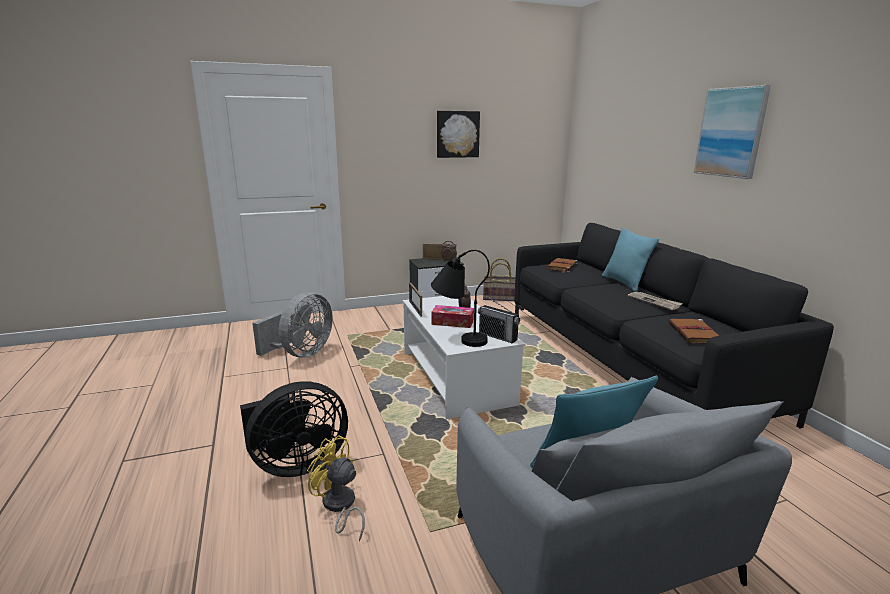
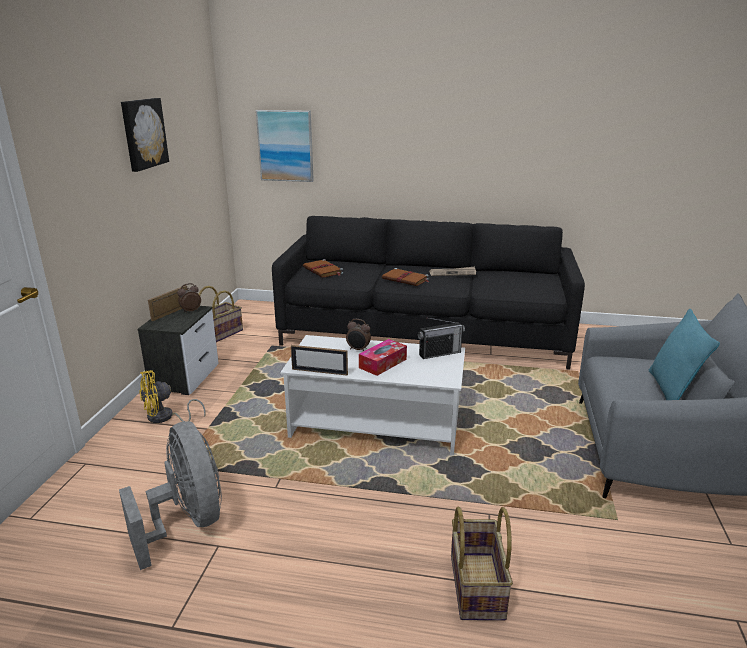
camera: 60 degrees left, 5 degrees up
black fan [240,381,348,477] -> basket [451,507,513,621]
yellow fan [307,435,365,541] -> yellow fan moved to [139,370,206,423]
black table lamp [431,250,490,347] -> none
turquoise pillow [602,228,659,292] -> none
brown book [669,318,719,344] -> brown book moved to [382,268,429,286]
picture [694,85,771,179] -> picture moved to [256,110,314,182]

